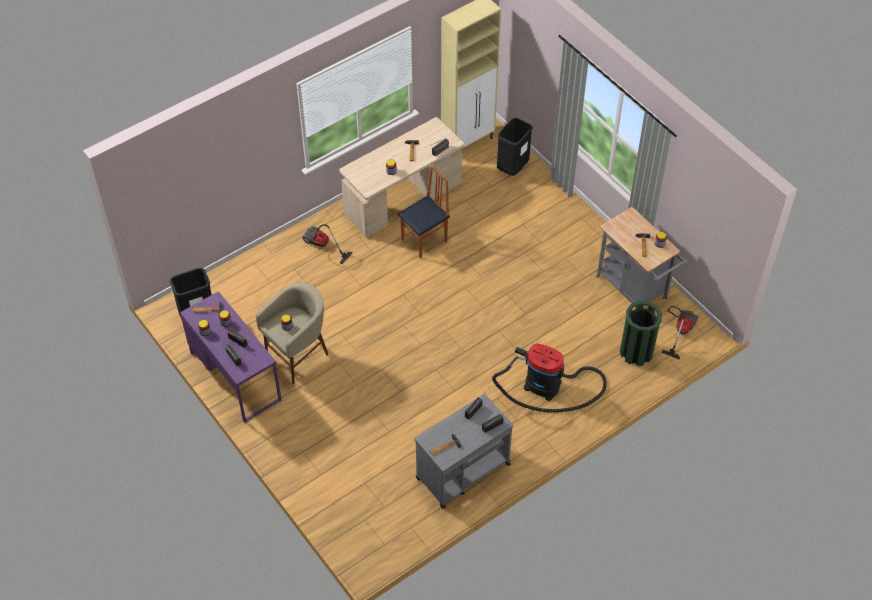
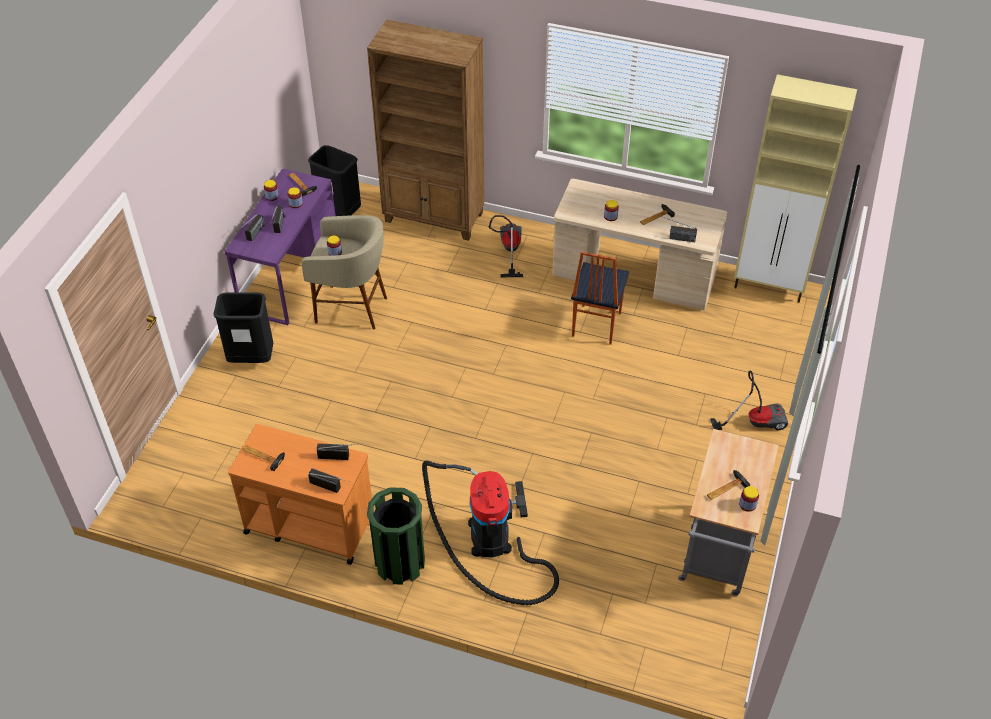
camera: 55 degrees right, 5 degrees down
chair [398,166,450,259] -> chair turned 90 degrees clockwise [571,252,629,345]
grey cart [415,394,513,509] -> orange cart [228,424,374,565]
black trash can [497,118,533,176] -> black trash can moved to [214,292,273,363]
green trash can [620,301,662,366] -> green trash can moved to [367,487,425,585]
vacuum cleaner [661,306,699,359] -> vacuum cleaner moved to [710,371,788,430]
none -> brown bookcase [367,20,484,241]

